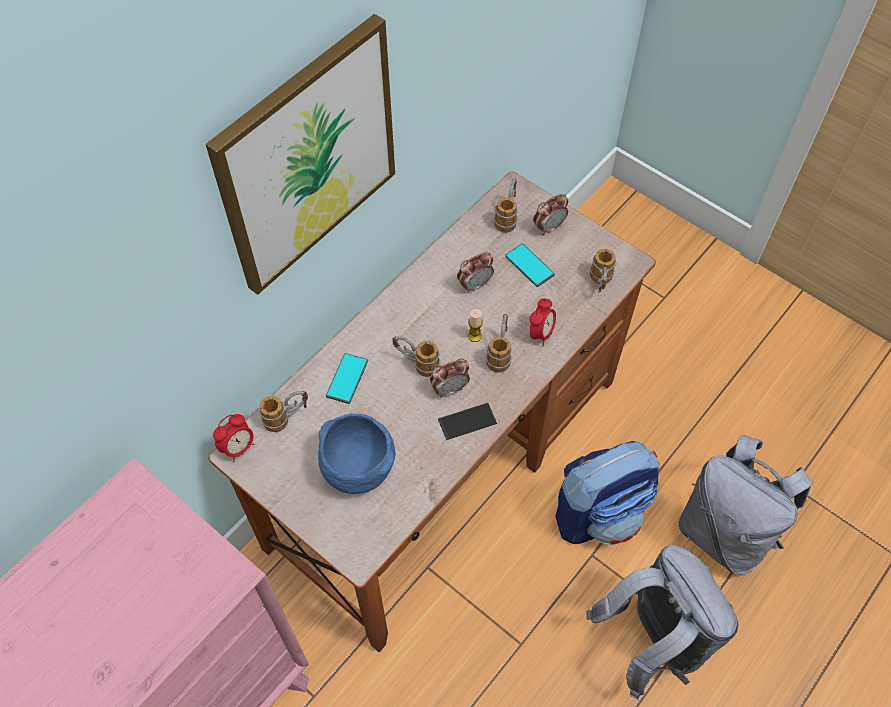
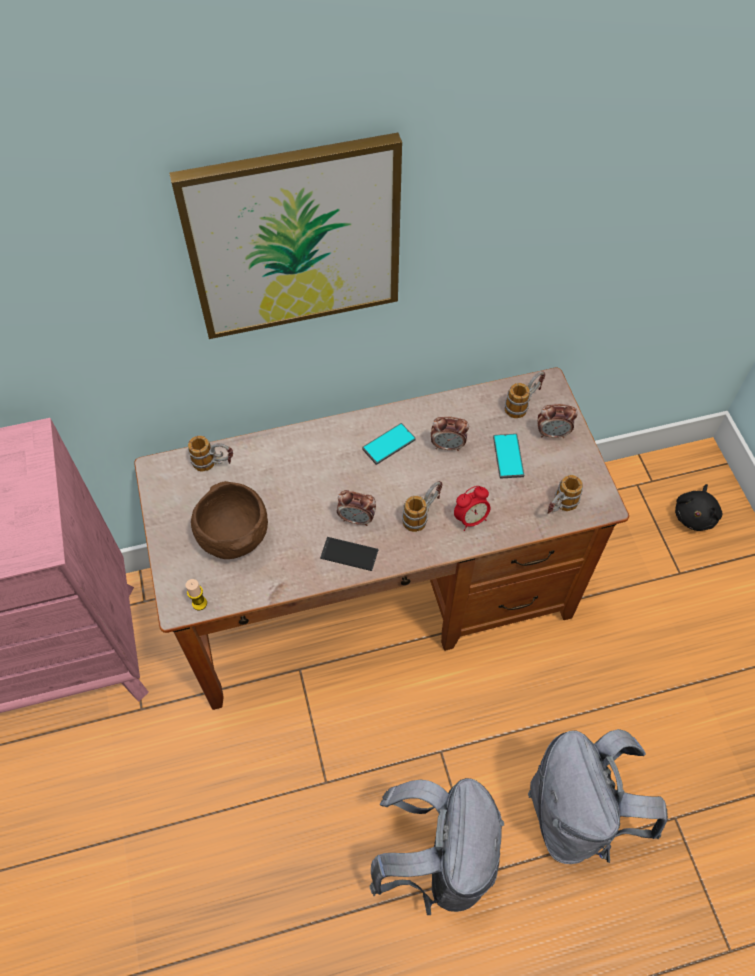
camera: 35 degrees right, 0 degrees up
alarm clock [213,414,255,462] -> none
blue bowl [318,414,396,494] -> brown bowl [191,481,268,559]
phone [326,353,368,404] -> phone moved to [362,423,416,465]
mug [392,336,440,377] -> none
candle [468,309,483,342] -> candle moved to [185,579,207,610]
backpack [555,441,659,545] -> none
none -> black plush toy [675,484,722,531]

